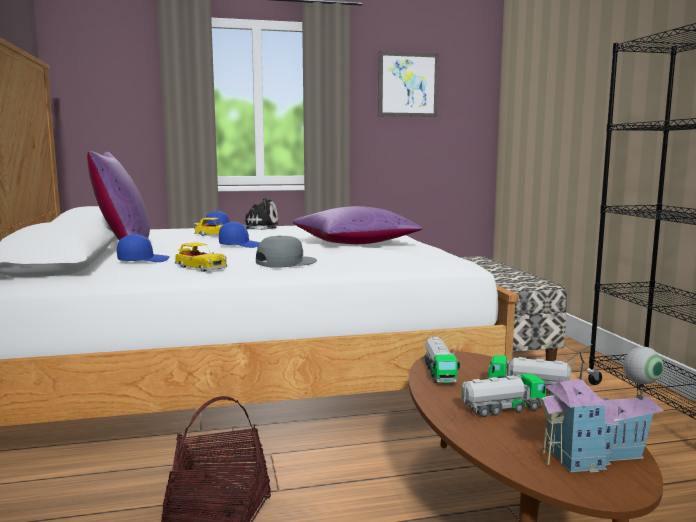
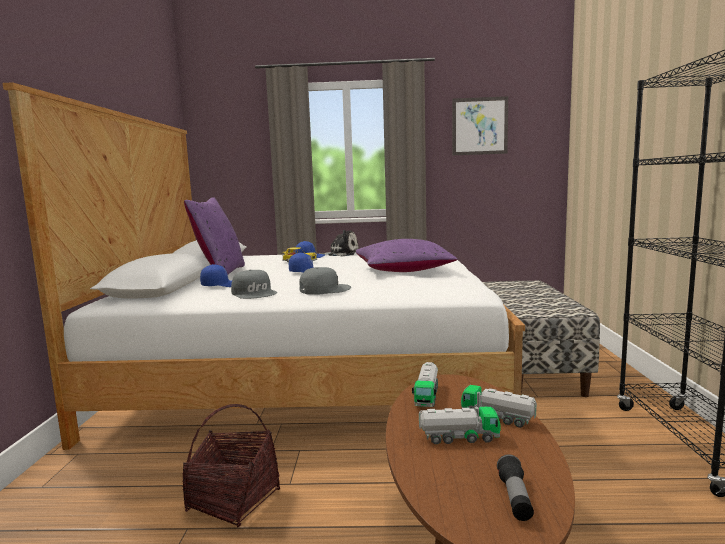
camera: 15 degrees right, 0 degrees up
toy car [175,242,227,272] -> grey cap [231,270,277,299]
toy house [535,344,664,472] -> flashlight [497,455,534,521]

